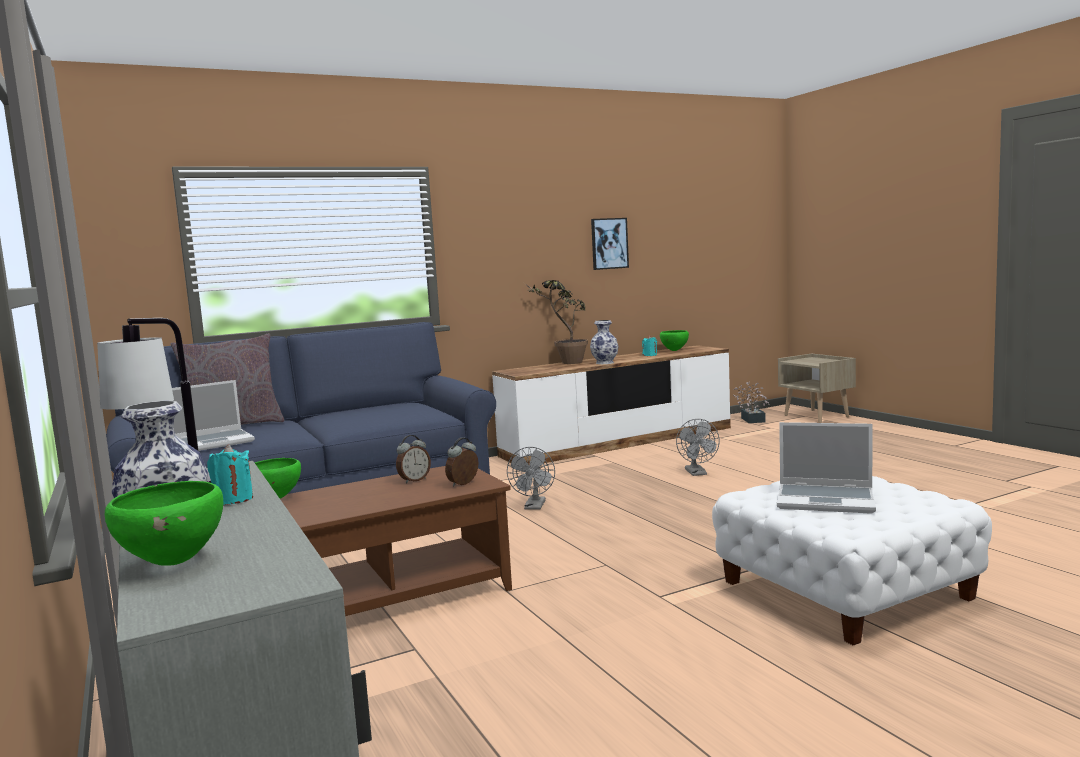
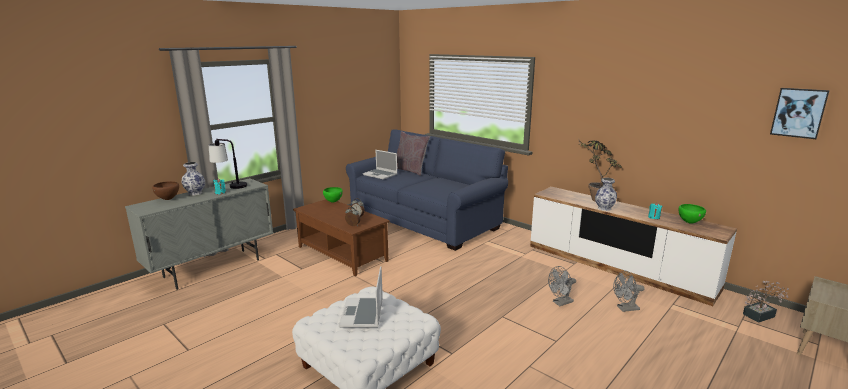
camera: 70 degrees right, 10 degrees up
green bowl [105,481,223,566] -> brown bowl [152,181,179,200]
grey fan [507,447,555,510] -> grey fan moved to [613,271,645,312]
picture [591,218,629,270] -> picture moved to [770,88,830,139]

